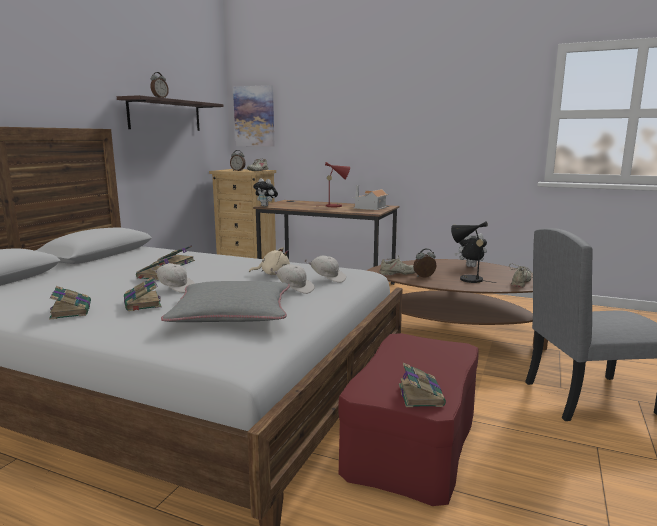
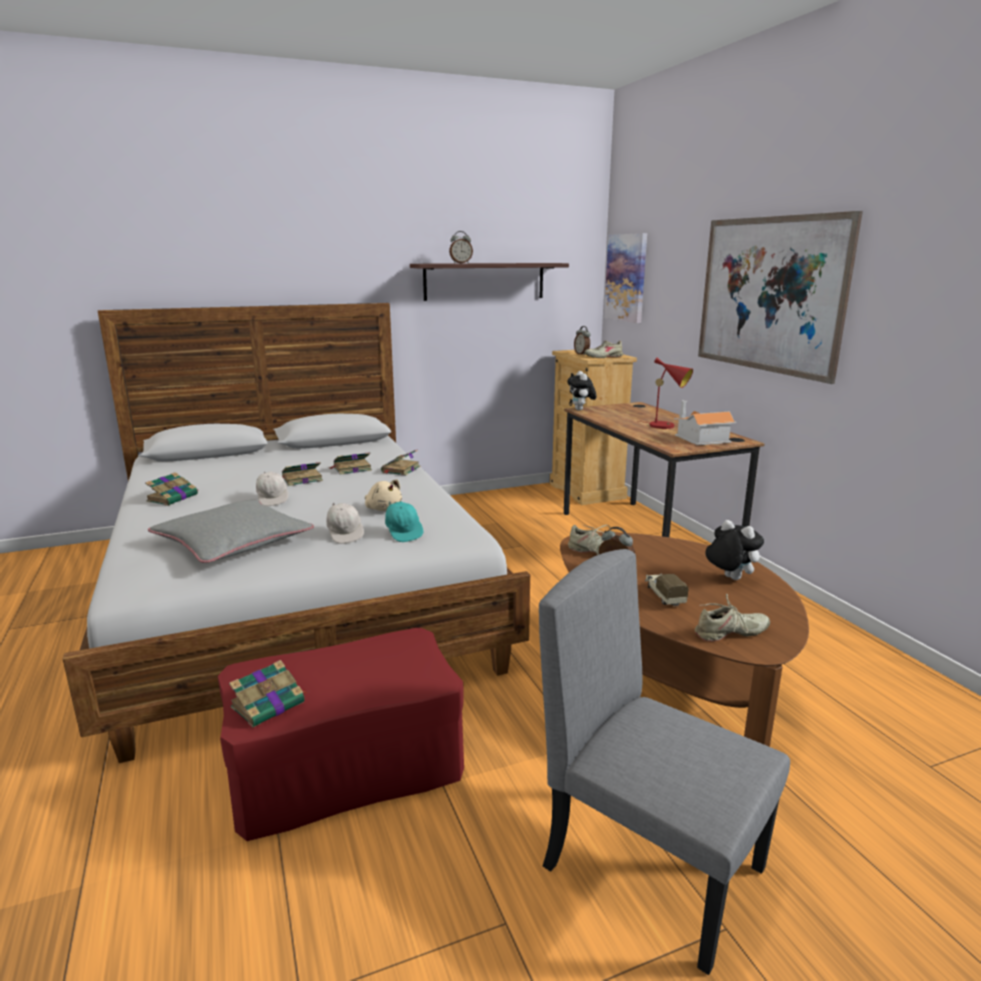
camera: 45 degrees right, 5 degrees up
book [124,277,162,311] -> book moved to [381,450,420,476]
white cap [305,255,346,283] -> turquoise cap [385,501,423,542]
black table lamp [451,221,496,283] -> toy truck [645,574,689,607]
none -> picture [698,211,863,384]

